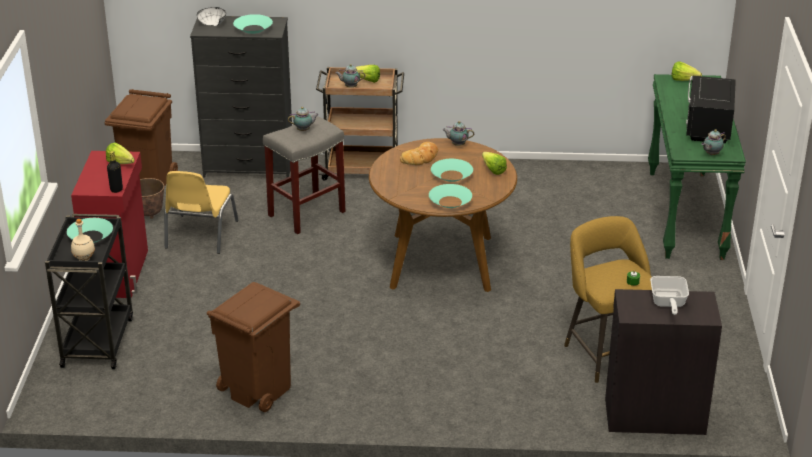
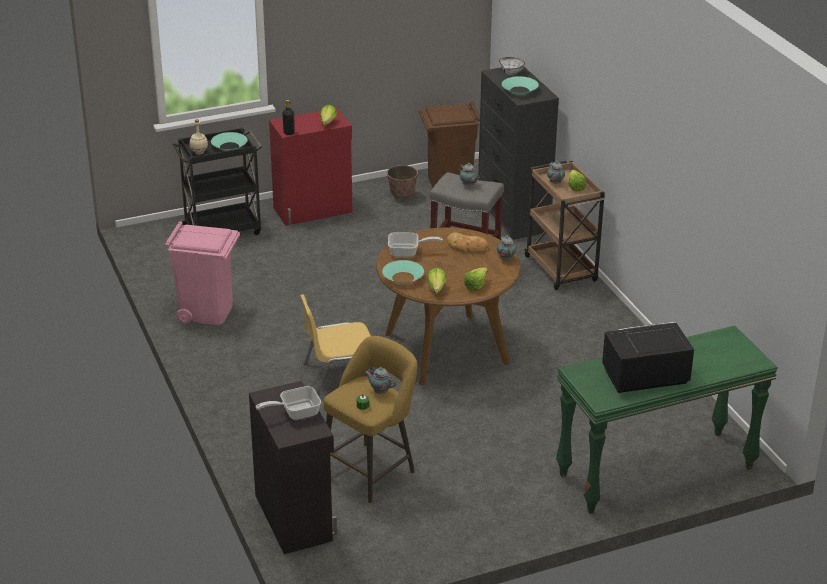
camera: 65 degrees right, 0 degrees up
yellow chair [164,171,238,254] -> yellow chair moved to [300,294,374,395]
brown trash can [207,282,300,412] -> pink trash can [165,221,240,325]
turquoise bowl [431,159,473,182] -> none
lettuce [672,61,702,81] -> lettuce moved to [427,268,447,294]
teapot [701,129,726,155] -> teapot moved to [364,367,396,394]
none -> frying pan [388,232,443,257]

